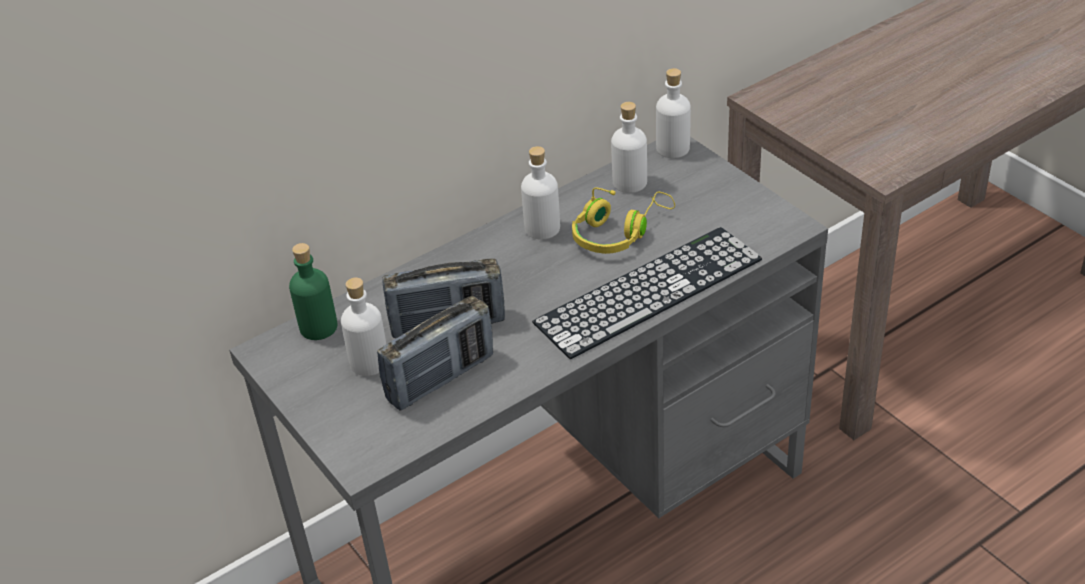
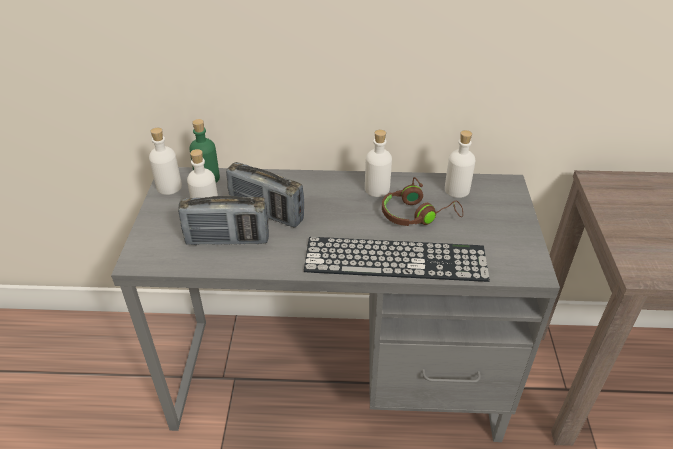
camera: 35 degrees right, 0 degrees up
yellow headphones [572,187,675,254] -> brown headphones [382,177,463,226]
white bottle [656,68,691,158] -> white bottle moved to [149,128,182,195]

